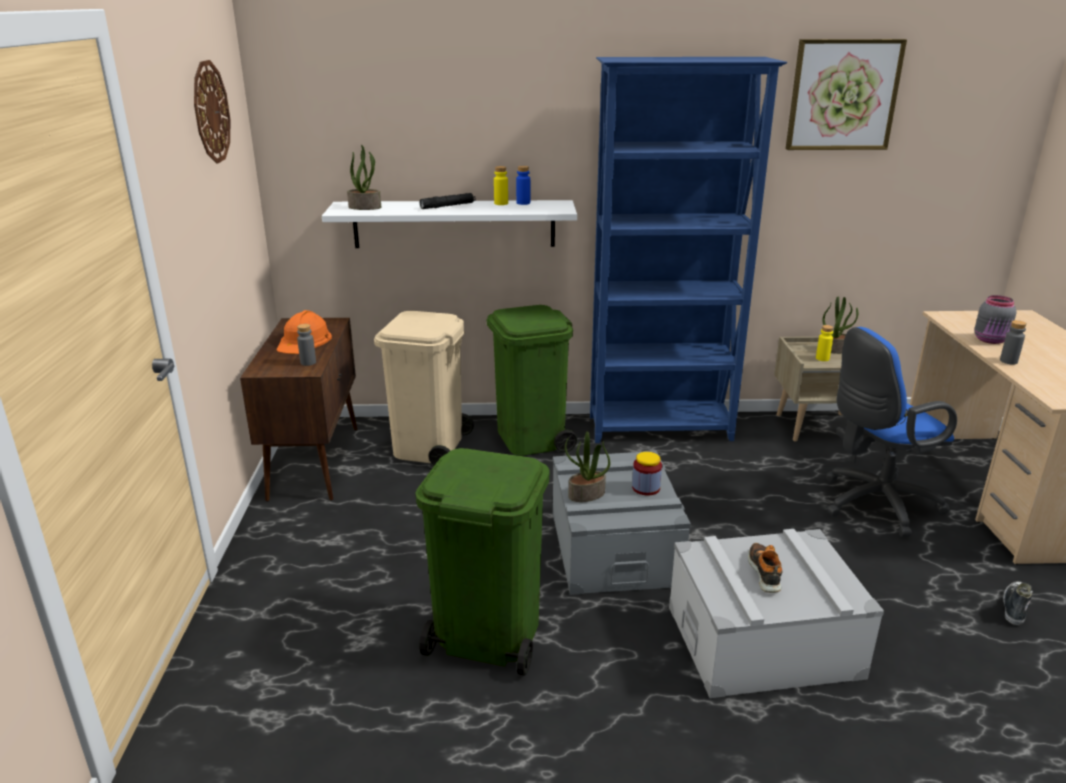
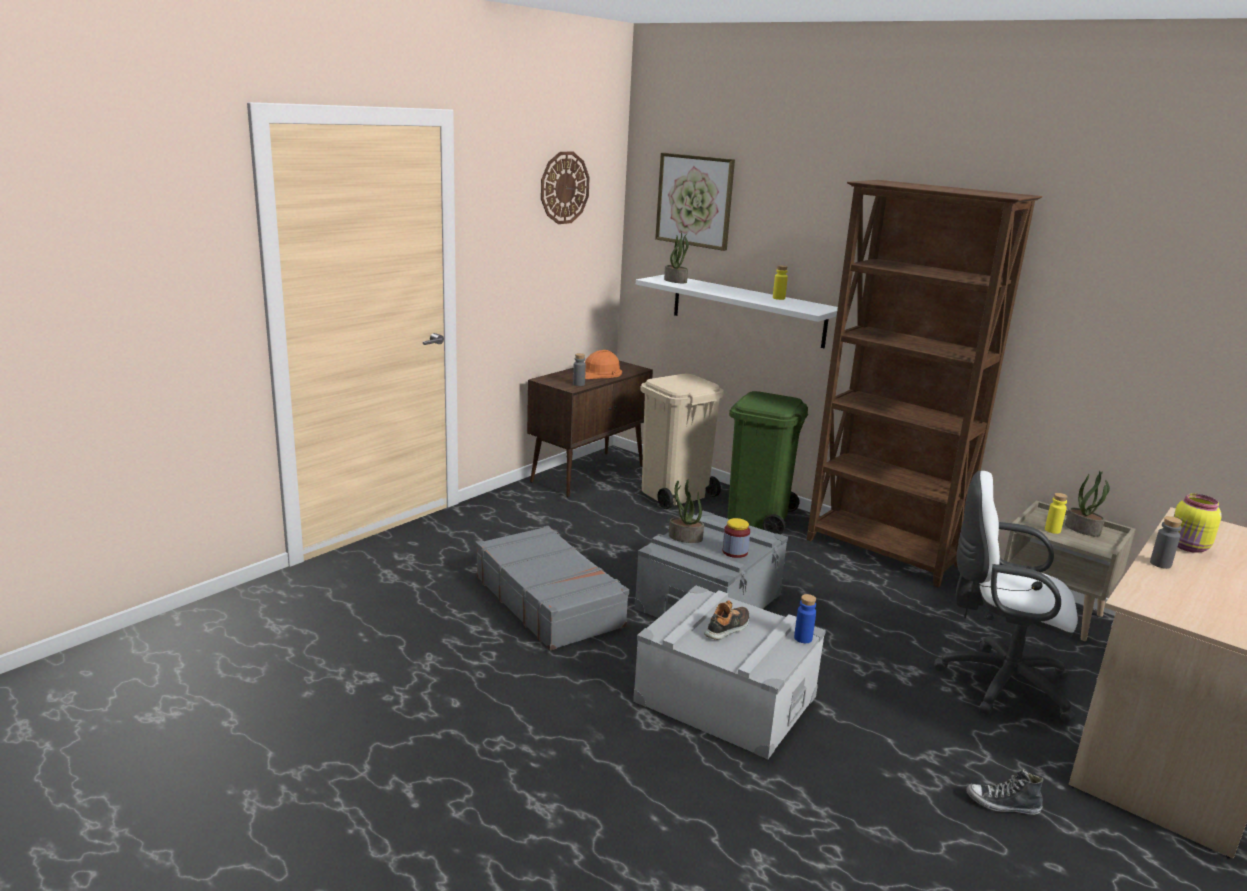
camera: 40 degrees right, 5 degrees down
green trash can [415,448,550,676] -> grey suitcase [476,526,629,651]
black flashlight [420,193,476,209] -> none
blue bottle [516,166,530,205] -> blue bottle moved to [794,594,816,643]
blue bookcase [590,57,787,443] -> brown bookcase [807,180,1042,587]
picture [786,39,907,150] -> picture moved to [655,153,735,251]
blue office chair [825,327,957,537] -> white office chair [934,471,1078,723]
grey jar [974,295,1016,344] -> yellow jar [1173,494,1222,553]
shoe [1003,581,1033,625] -> shoe turned 150 degrees counterclockwise [966,769,1044,815]

